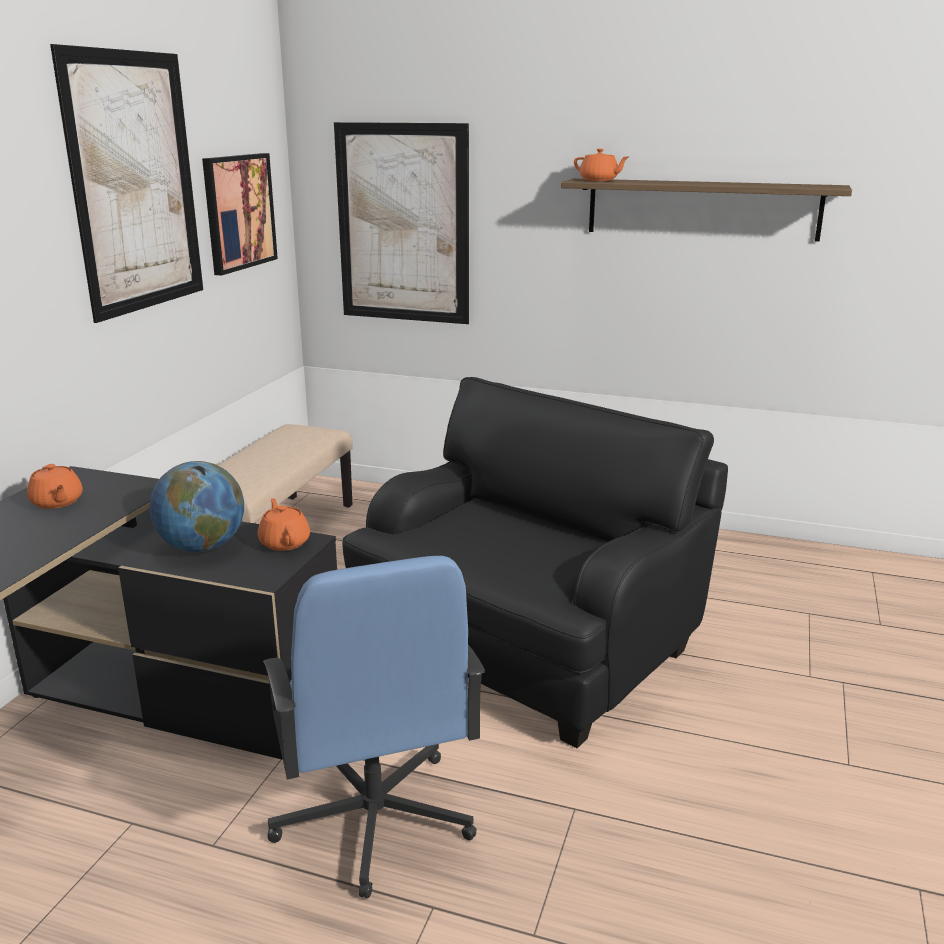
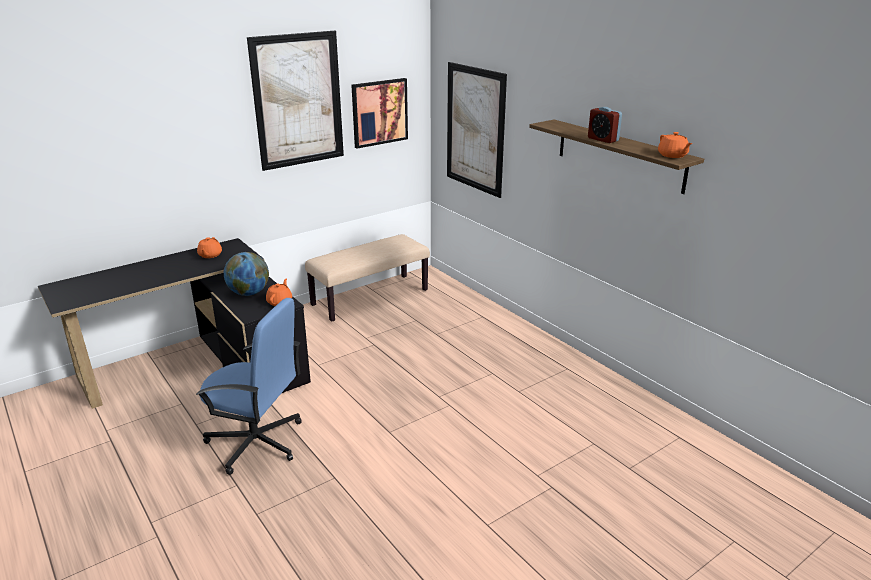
camera: 35 degrees right, 5 degrees up
blue office chair [263,556,485,899] -> blue office chair turned 90 degrees counterclockwise [196,298,302,475]
black armchair [342,377,728,748] -> none
orange teapot [574,149,630,181] -> orange teapot moved to [658,132,692,158]
none -> alarm clock [588,107,622,143]

